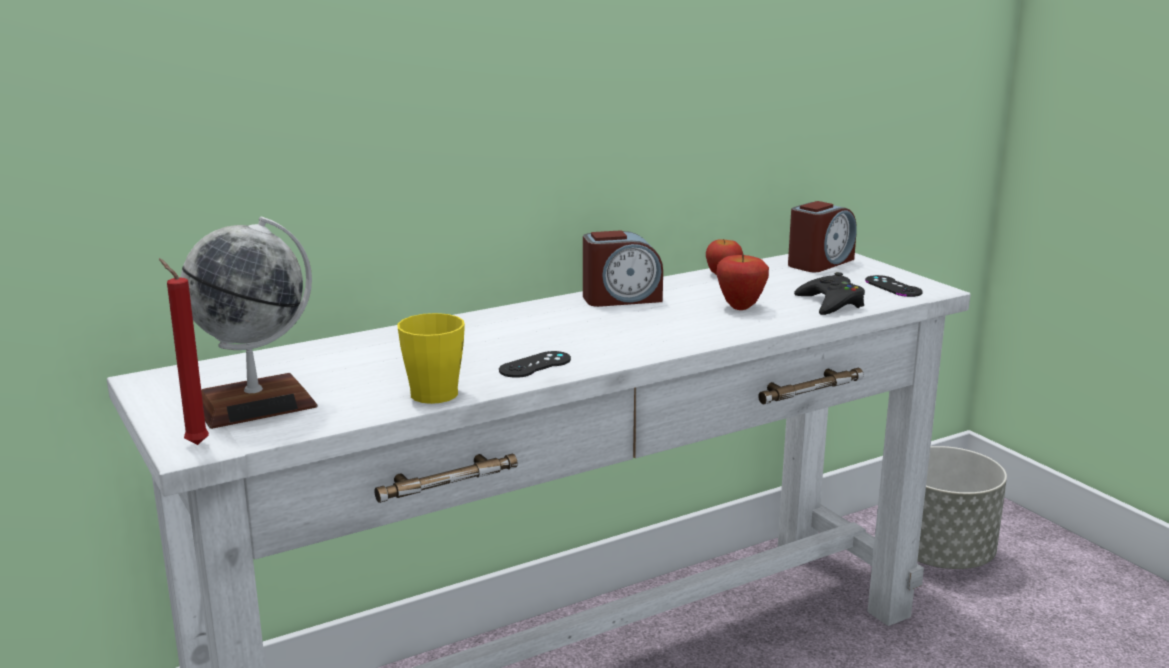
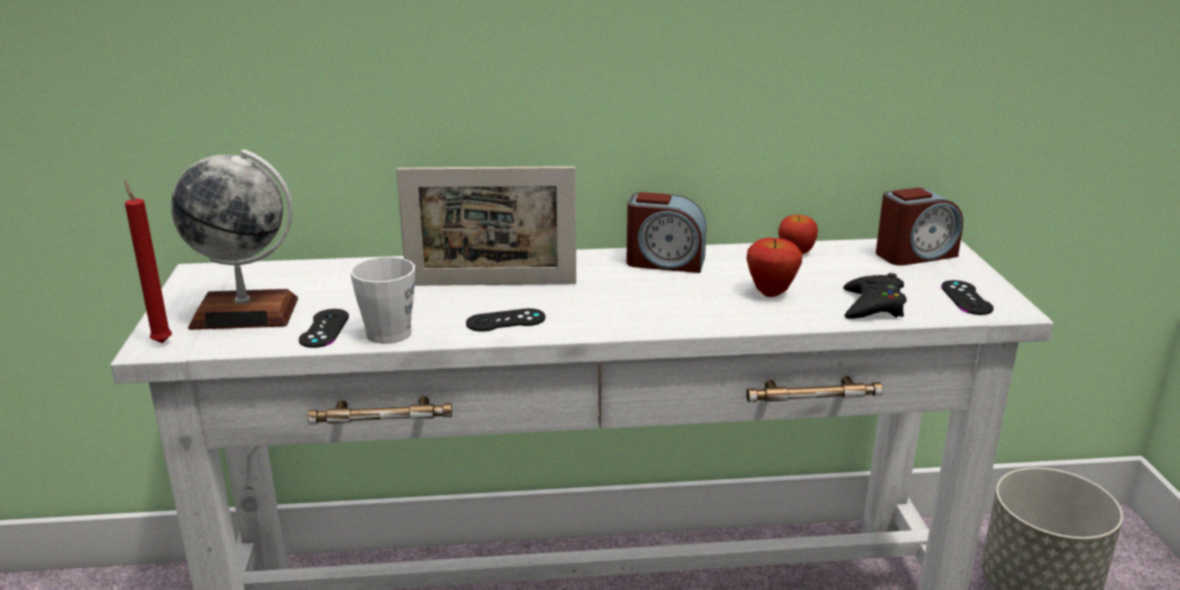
camera: 25 degrees right, 5 degrees up
yellow mug [397,313,465,404] -> white mug [350,257,415,344]
none -> black game controller [299,309,349,348]
none -> picture frame [396,166,576,286]

